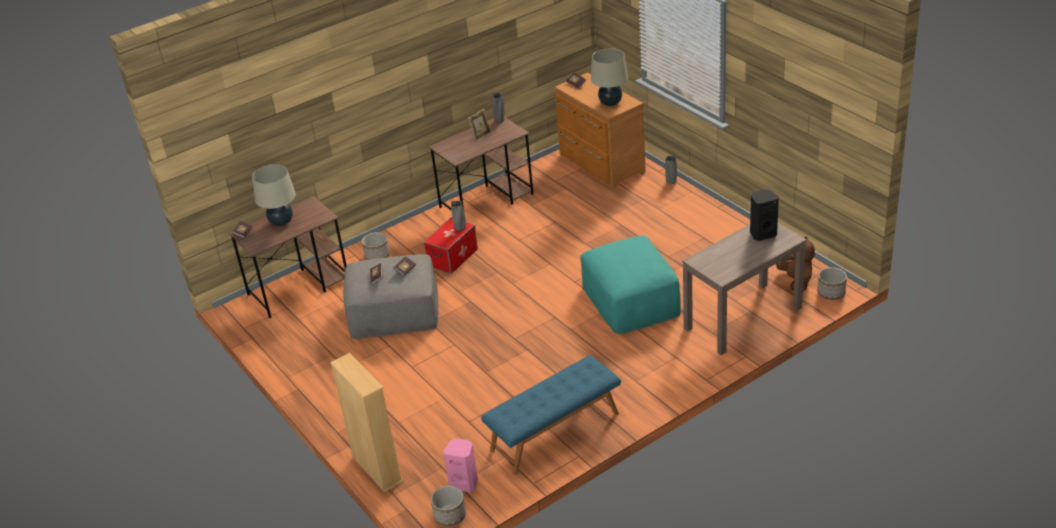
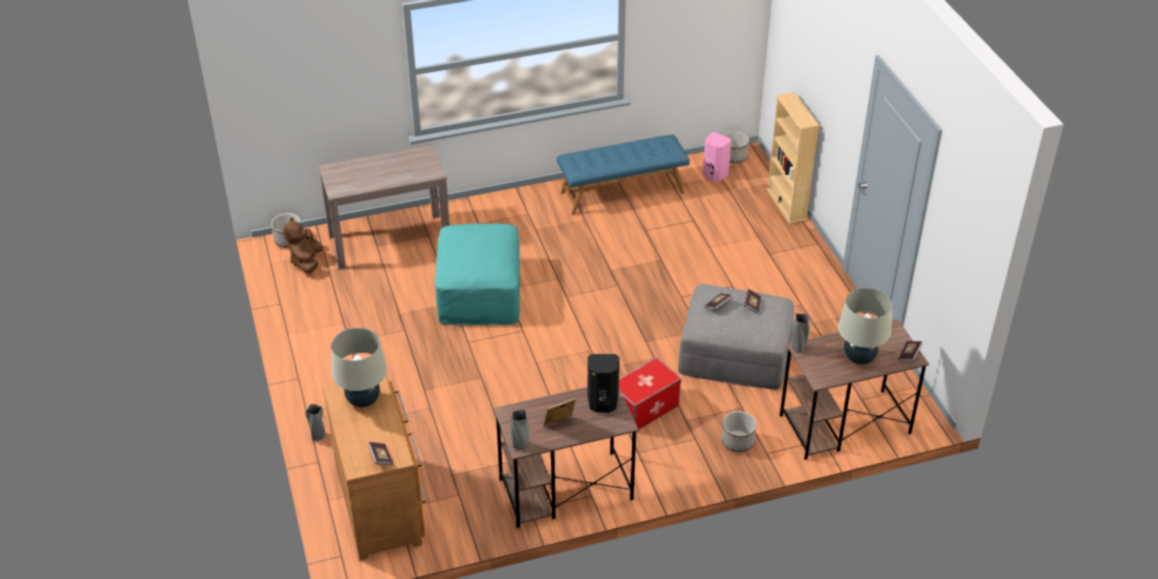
camera: 165 degrees left, 5 degrees up
grey vase [451,201,466,231] -> grey vase moved to [791,313,810,353]
black speaker [750,189,779,241] -> black speaker moved to [588,354,620,413]

